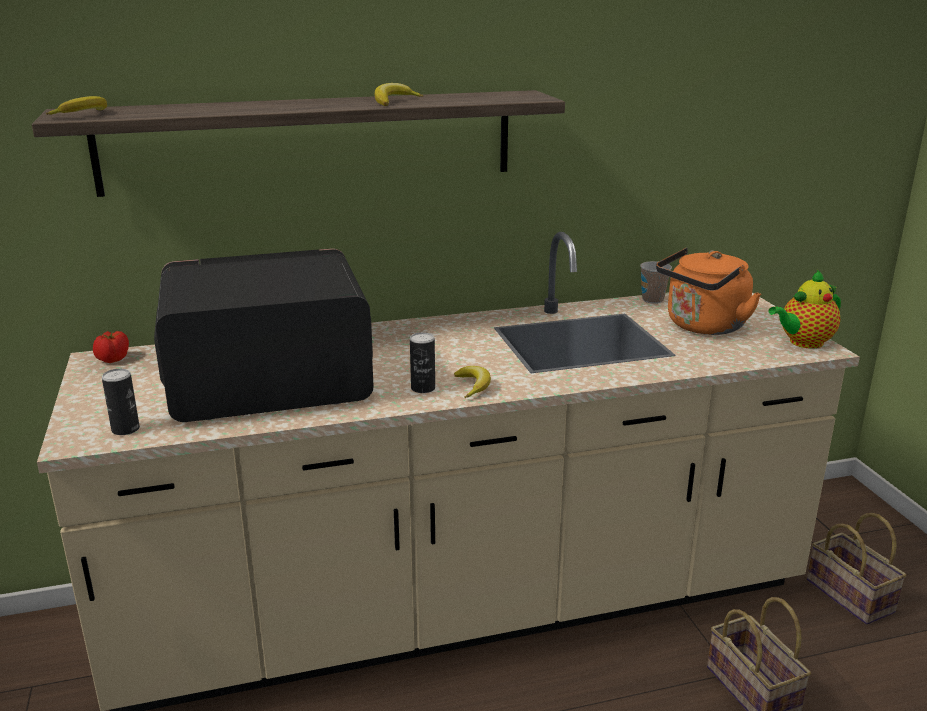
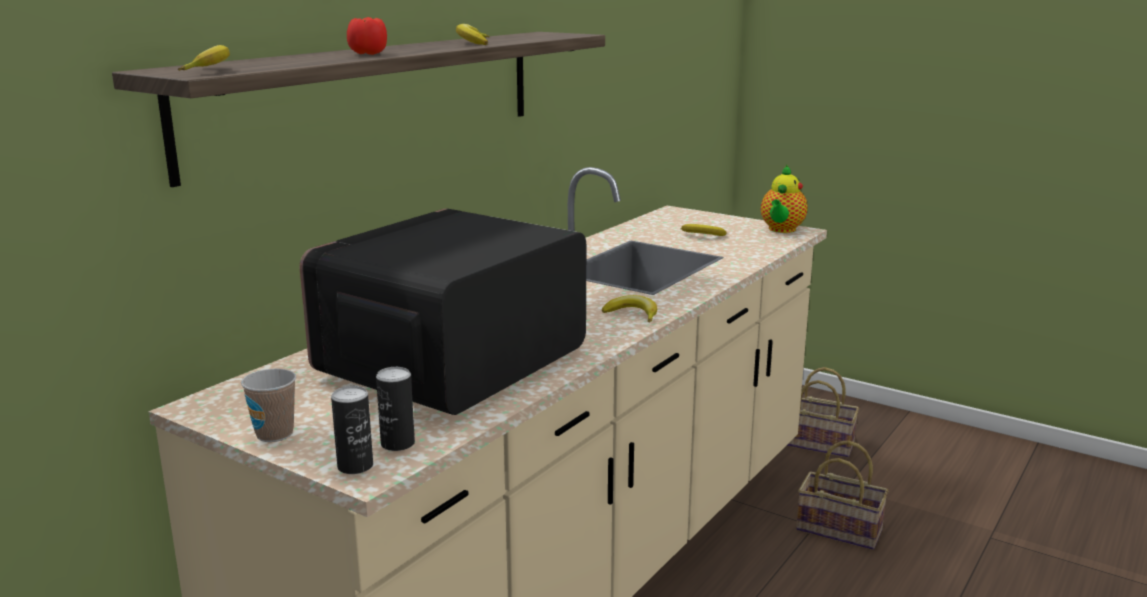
camera: 40 degrees left, 5 degrees down
tomato [93,331,129,363] -> tomato moved to [347,17,387,55]
can [410,332,435,393] -> can moved to [331,386,373,474]
cup [640,261,672,304] -> cup moved to [241,369,296,442]
orange kettle [656,248,761,335] -> banana [680,224,727,236]

